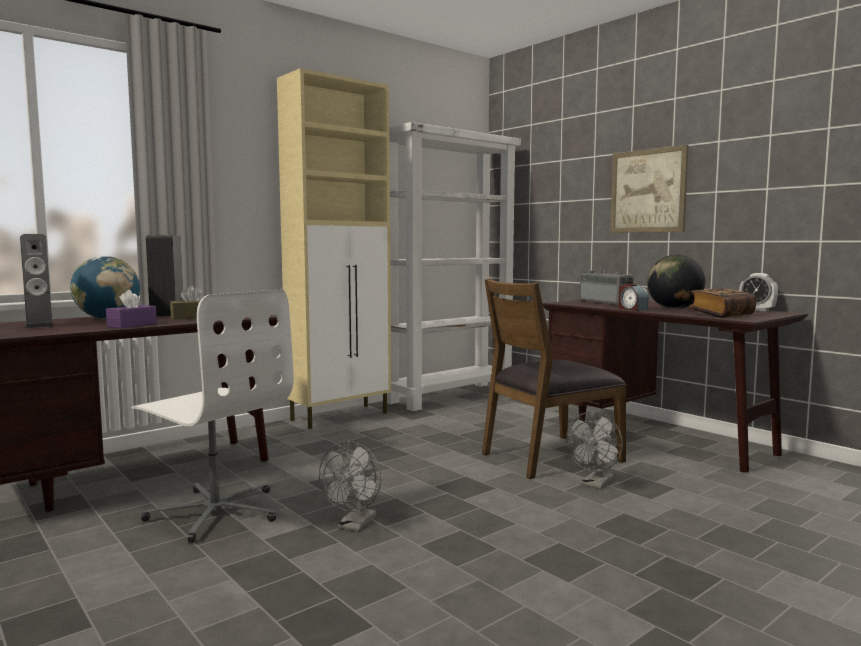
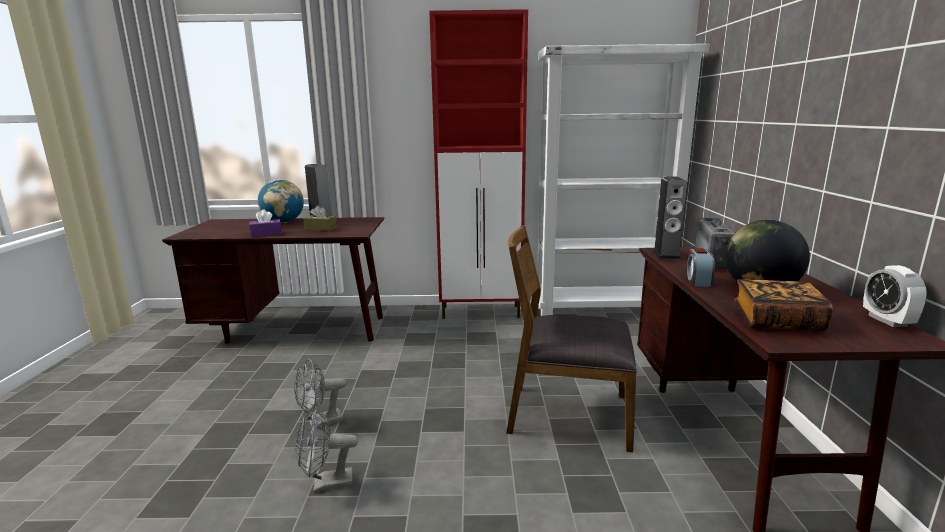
camera: 40 degrees right, 10 degrees up
speaker [20,234,54,328] -> speaker moved to [653,177,687,259]
white office chair [131,289,294,543] -> none
beige cabinet [277,68,391,429] -> red cabinet [429,9,528,319]
grey fan [566,412,623,489] -> grey fan moved to [295,407,358,492]
picture [610,145,689,233] -> none

